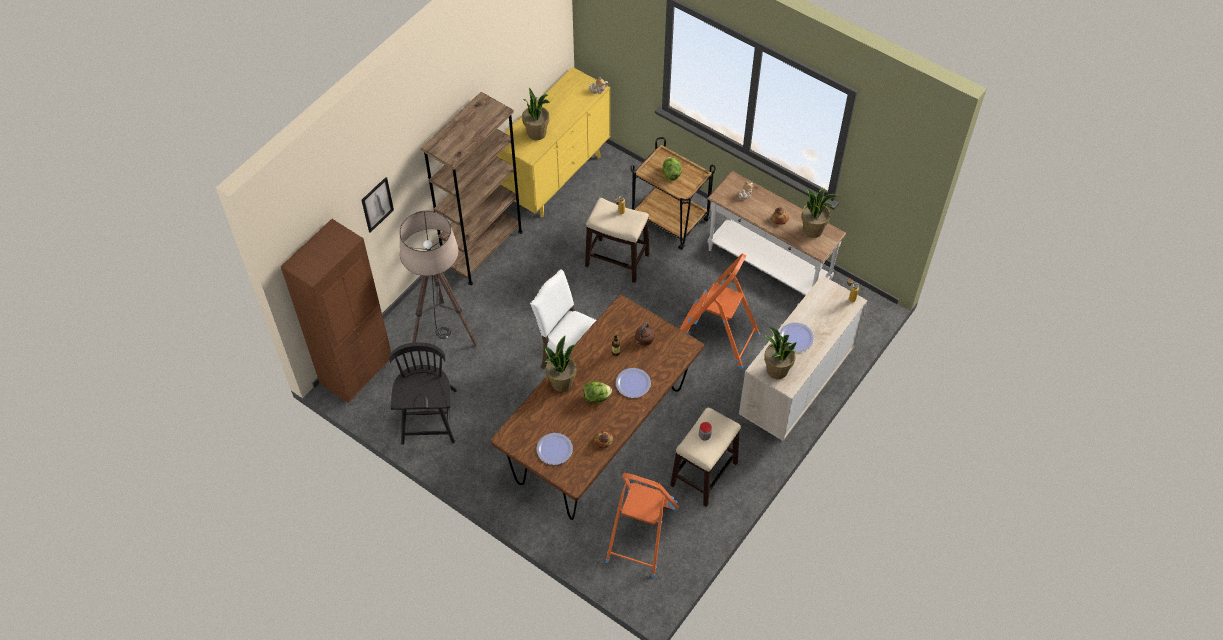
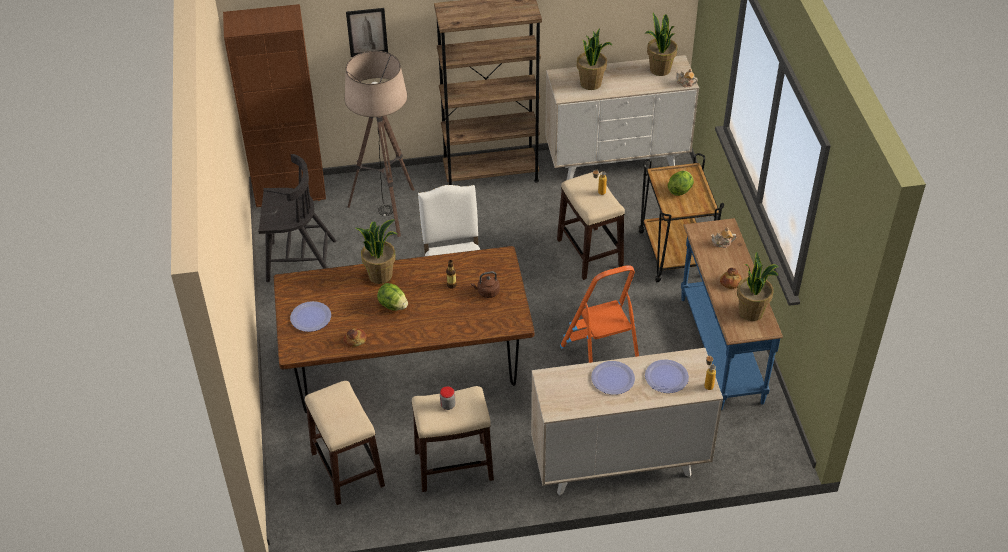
camera: 45 degrees right, 10 degrees down
black chair [389,342,457,445] -> black chair turned 45 degrees clockwise [258,154,336,282]
yellow dresser [497,67,610,217] -> white dresser [545,55,699,180]
orange step ladder [606,473,679,578] -> stool [305,381,385,505]
plate [616,368,651,398] -> plate moved to [645,359,689,393]
white console table [707,171,846,296] -> blue console table [681,218,783,410]
potted plant [764,327,797,379] -> potted plant moved to [645,13,678,76]

